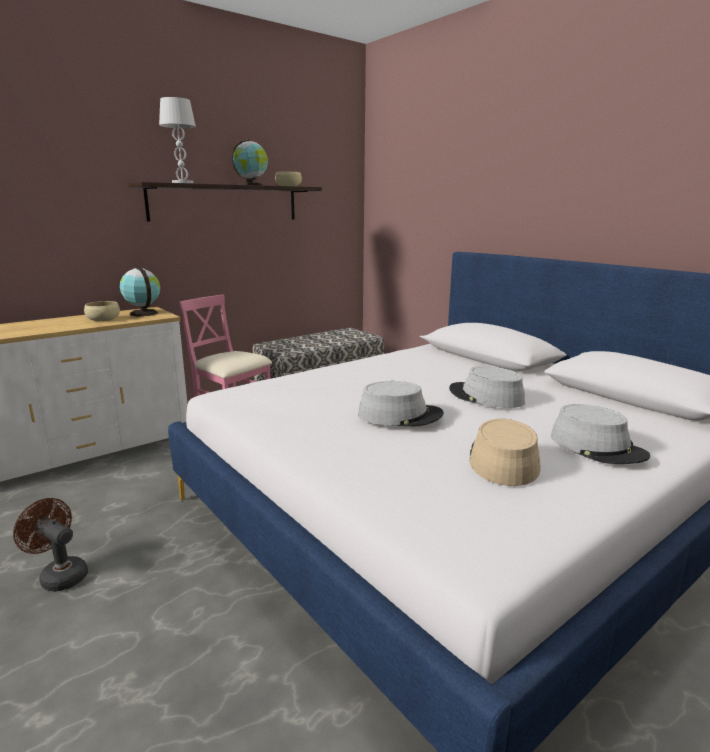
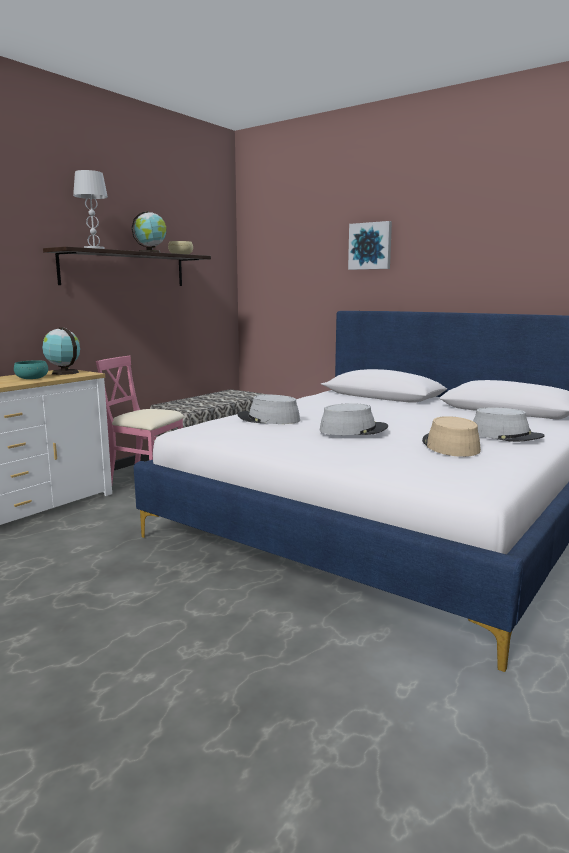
camera: 15 degrees left, 5 degrees down
brown fan [13,498,88,592] -> none
beige bowl [84,301,120,321] -> turquoise bowl [14,361,48,379]
grey hat [449,366,525,408] -> grey hat moved to [238,395,300,424]
none -> picture [348,221,392,270]

